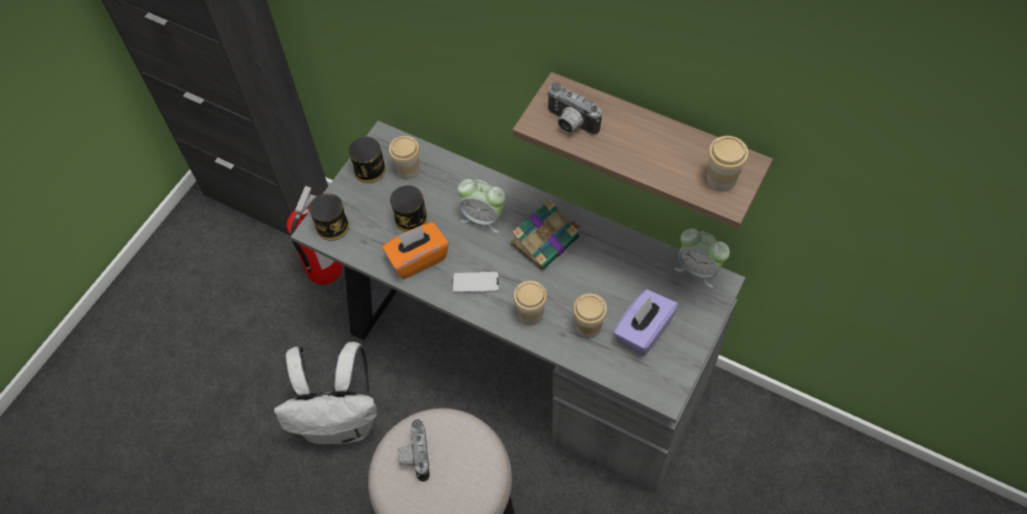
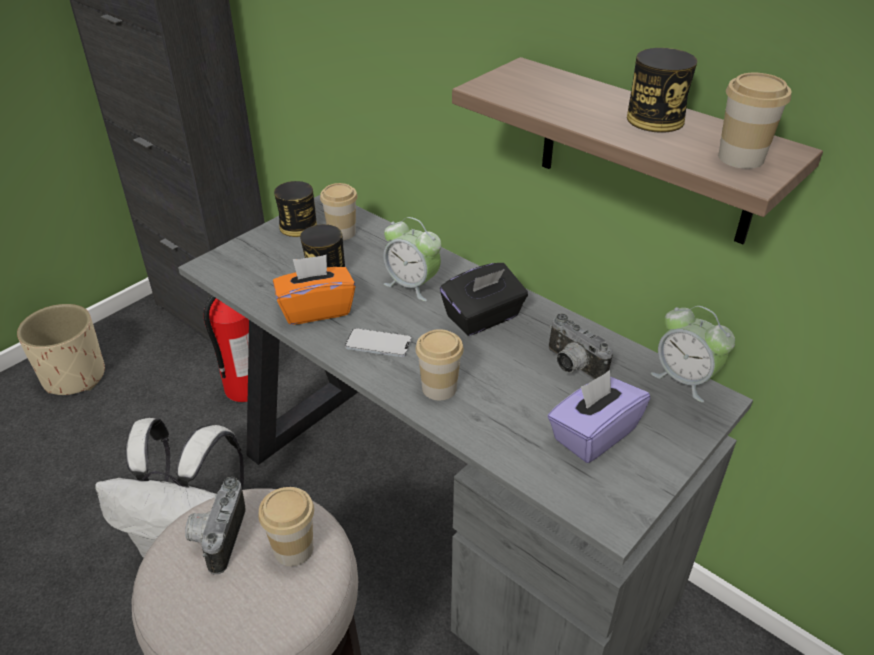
camera: 10 degrees right, 20 degrees down
can [309,193,349,241] -> can moved to [627,48,697,133]
book [510,199,580,270] -> black tissue box [440,263,528,336]
camera [546,82,602,135] -> camera moved to [548,313,613,380]
cup [573,294,607,338] -> cup moved to [258,487,314,566]
none -> beige planter [17,304,105,395]

